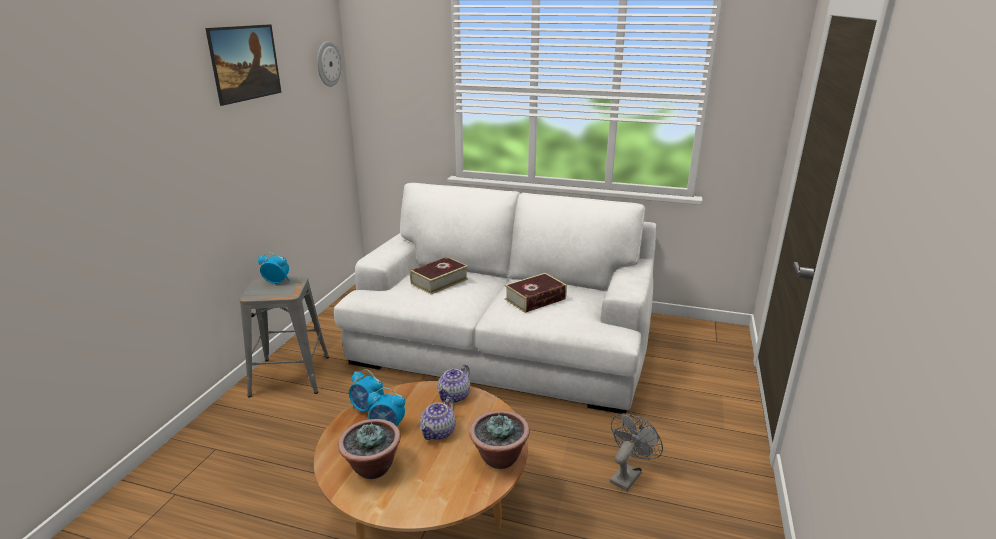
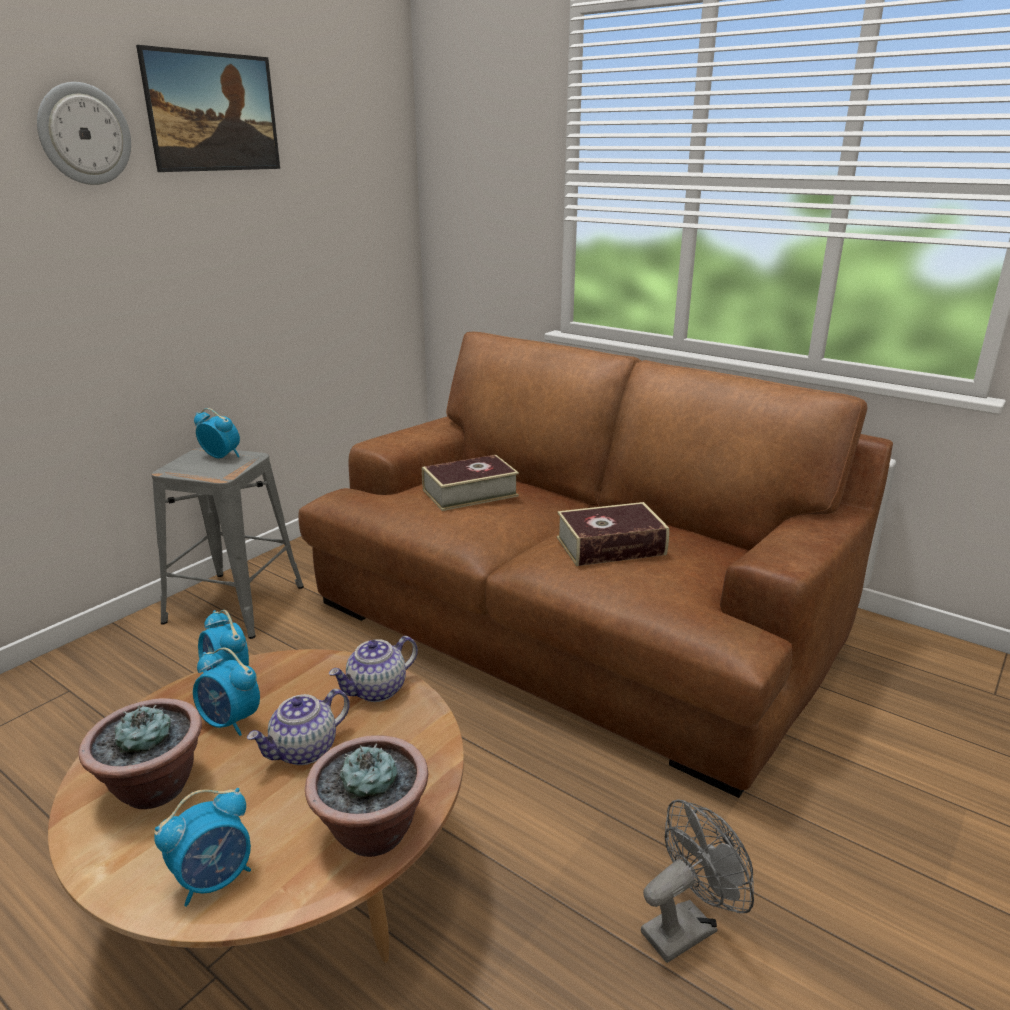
camera: 20 degrees right, 0 degrees up
wall clock [317,41,342,87] -> wall clock moved to [37,82,131,185]
white sofa [334,183,656,414] -> brown sofa [298,332,893,798]
none -> alarm clock [154,788,251,907]

